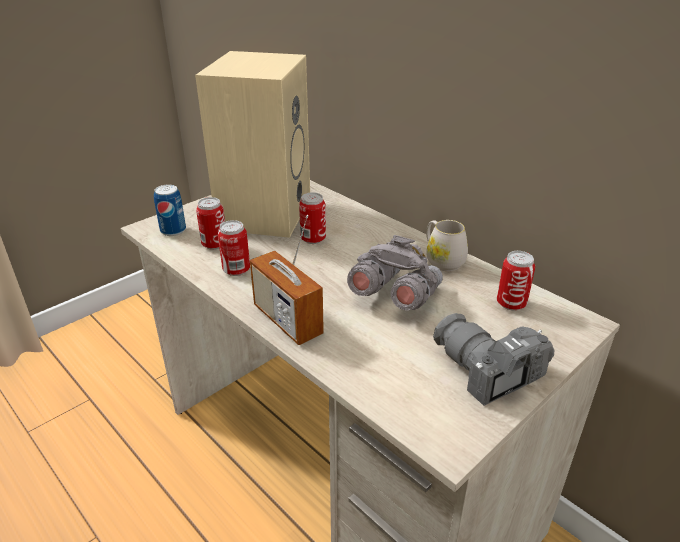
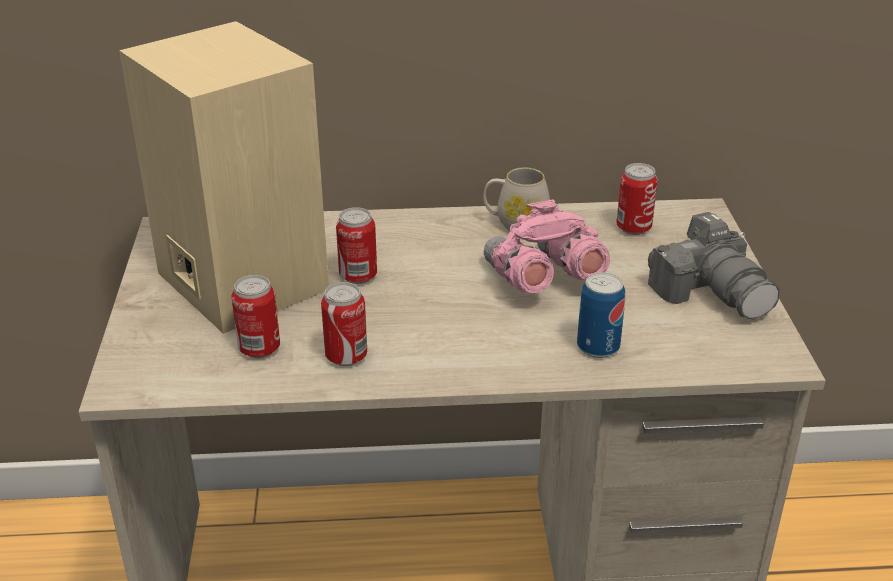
camera: 50 degrees left, 0 degrees up
can [154,184,186,236] -> can moved to [577,273,625,358]
radio [250,215,324,345] -> none
grey binoculars [347,235,443,310] -> pink binoculars [484,199,610,293]
camera [433,313,554,406] -> camera turned 120 degrees counterclockwise [648,212,780,320]

